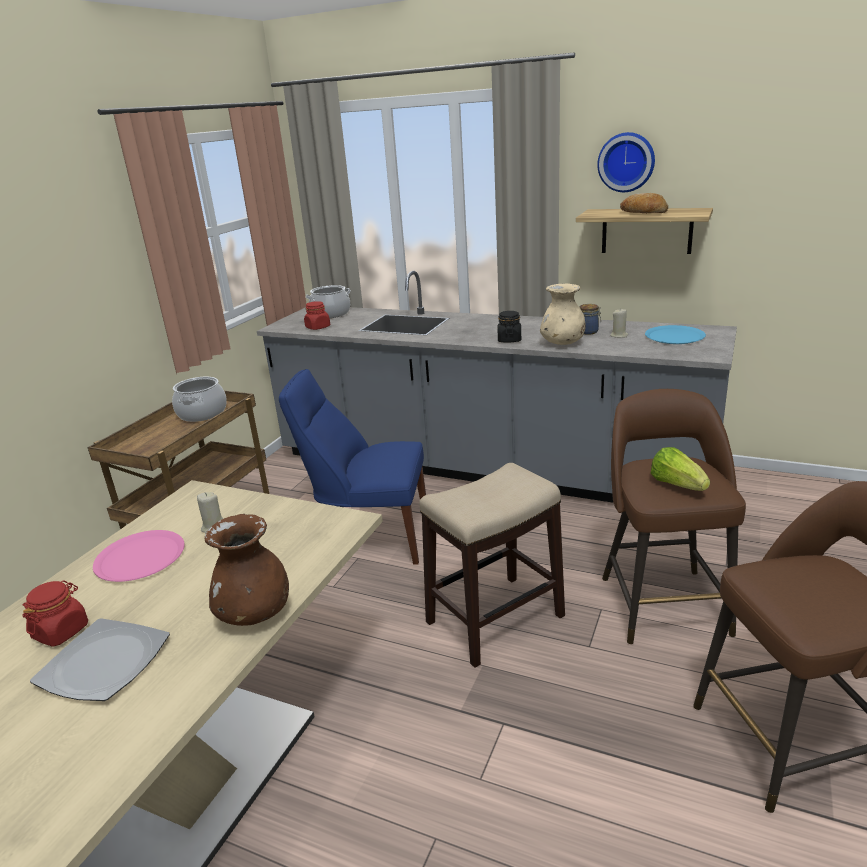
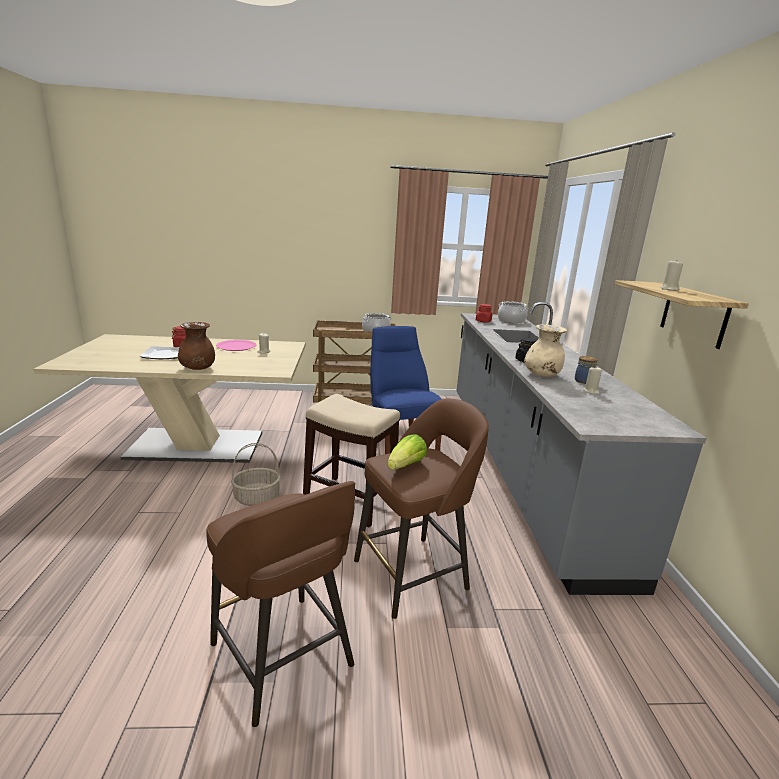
camera: 60 degrees right, 5 degrees down
wall clock [597,132,655,192] -> none
bread [620,193,668,213] -> beige candle [660,261,683,291]
blue plate [645,325,706,344] -> none
none -> basket [231,443,281,506]

